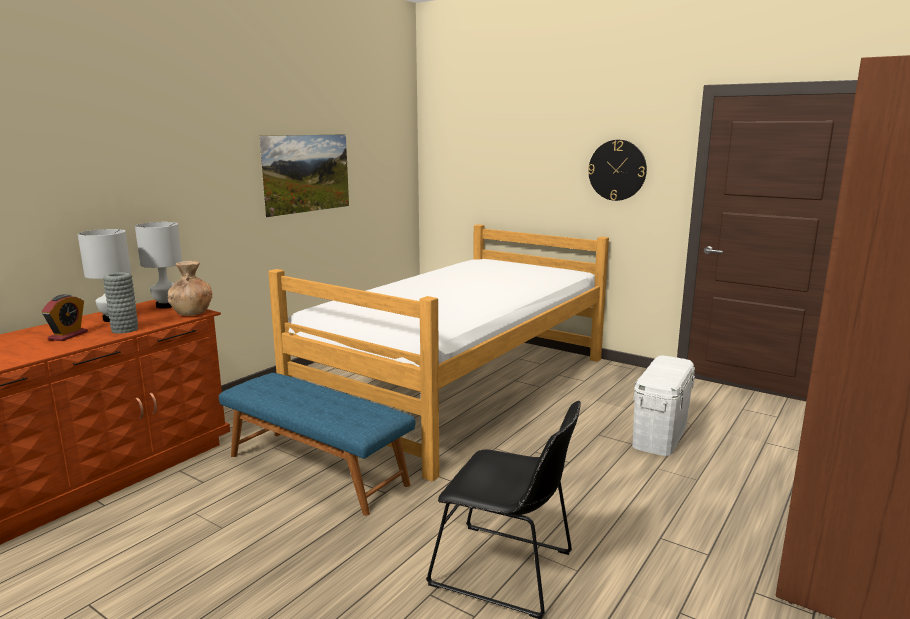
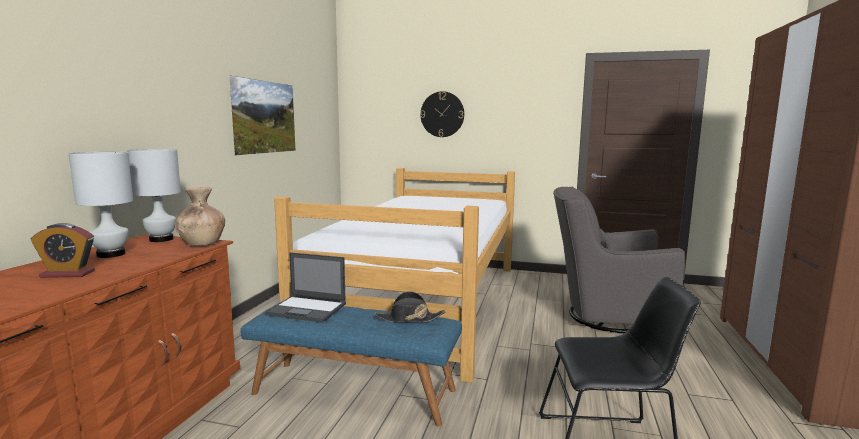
camera: 20 degrees left, 5 degrees down
alarm clock [42,294,88,341] -> alarm clock turned 90 degrees clockwise [31,223,95,278]
grey vase [103,272,138,334] -> none
wall clock [588,140,647,201] -> wall clock moved to [420,91,464,137]
white storage box [632,356,695,456] -> grey armchair [553,187,686,333]
none -> laptop [265,252,346,323]
none -> black hat [374,291,445,322]

